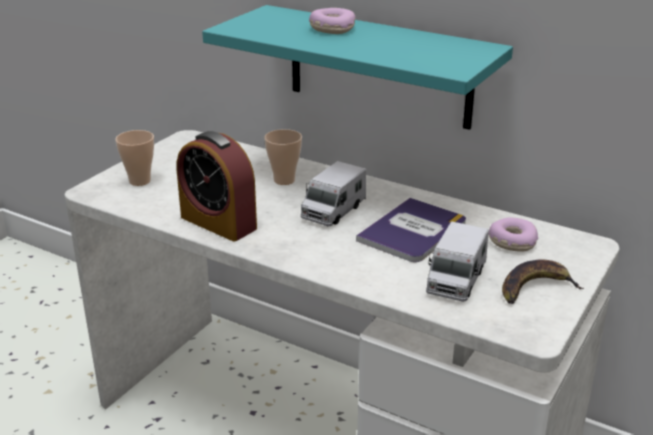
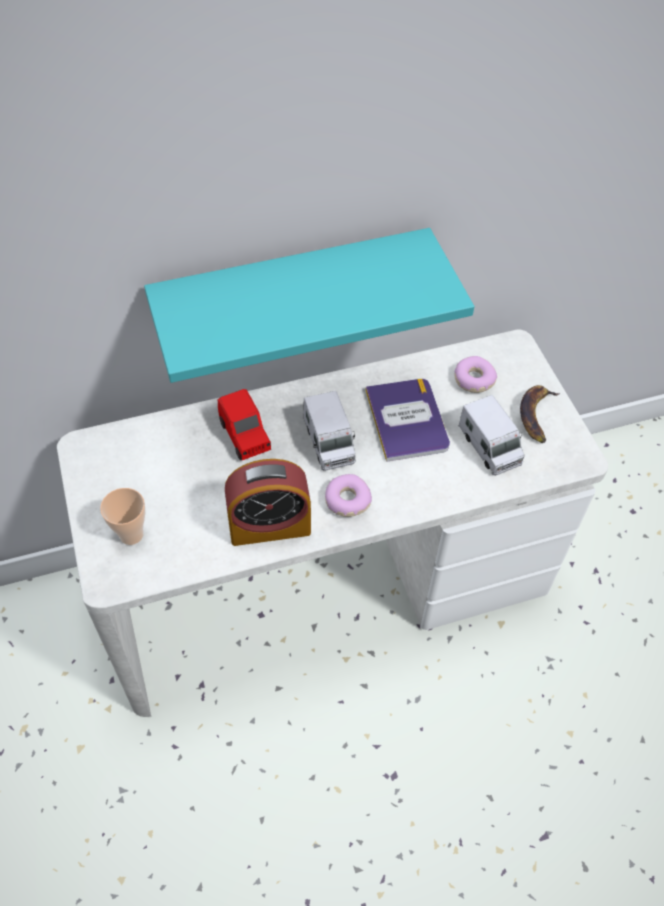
camera: 50 degrees left, 25 degrees up
cup [264,129,302,185] -> red toy car [218,389,271,460]
donut [309,8,356,34] -> donut moved to [325,474,372,517]

